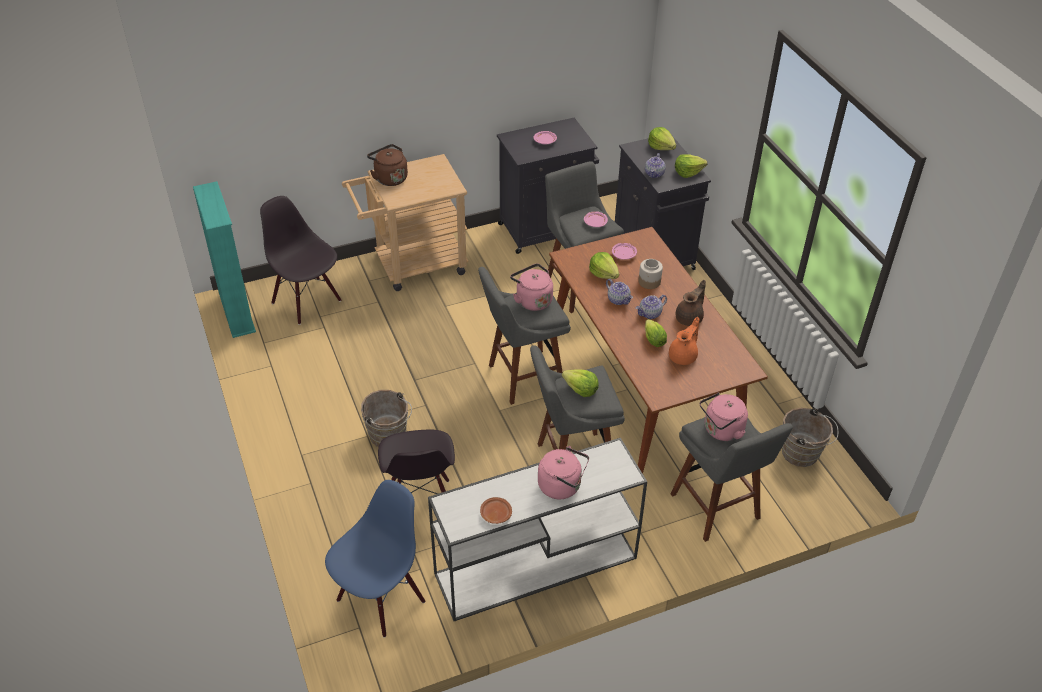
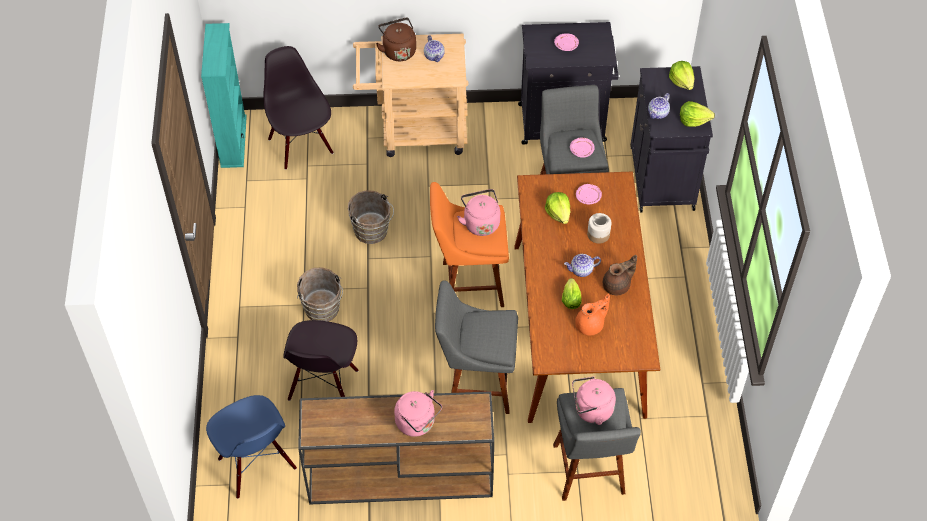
camera: 20 degrees right, 10 degrees up
blue chair [325,480,425,638] -> blue chair turned 90 degrees clockwise [206,395,297,499]
white console table [428,438,647,621] -> brown console table [298,391,494,505]
grey stool [478,267,571,405] -> orange stool [430,182,509,307]
brown plate [480,497,512,524] -> none
lettuce [562,369,599,397] -> none
teapot [606,279,633,305] -> teapot moved to [424,35,445,62]
brown bucket [782,408,838,467] -> brown bucket moved to [348,190,394,244]

